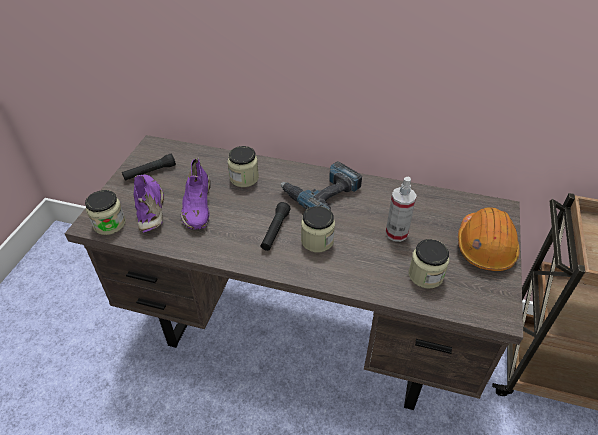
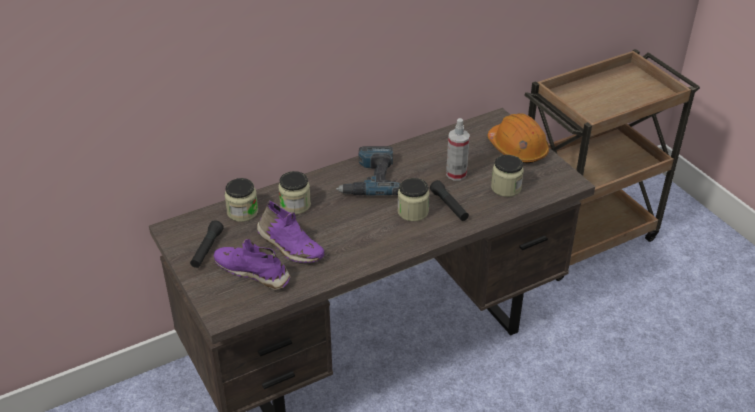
camera: 45 degrees left, 5 degrees down
jar [85,190,126,235] -> jar moved to [225,178,258,222]
black flashlight [261,202,291,251] -> black flashlight moved to [430,180,469,221]

